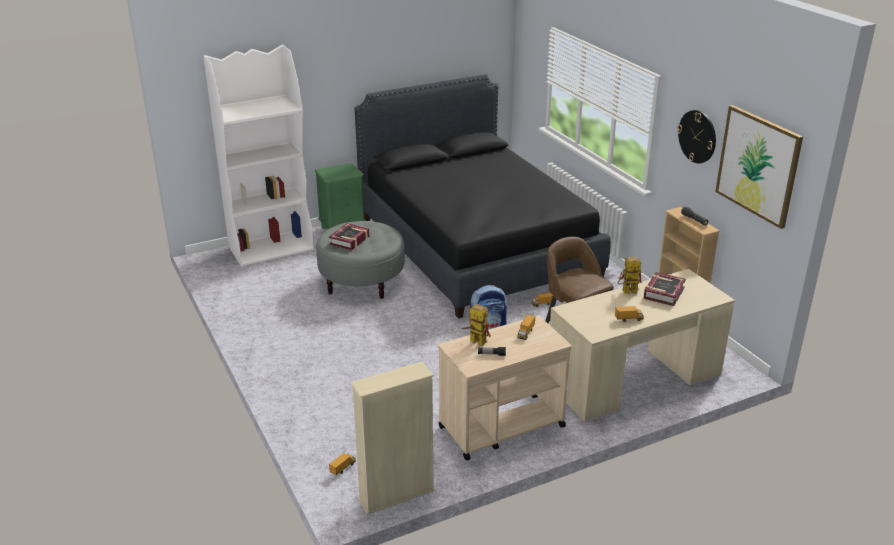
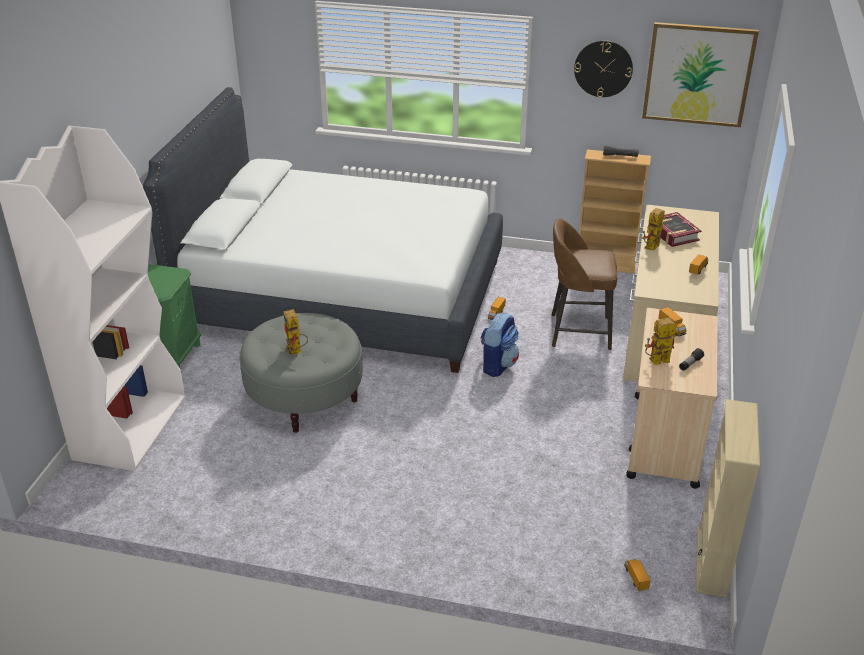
camera: 50 degrees left, 5 degrees up
book [329,223,369,250] -> toy robot [283,309,308,356]
black bed [354,75,611,318] -> white bed [143,87,503,373]

